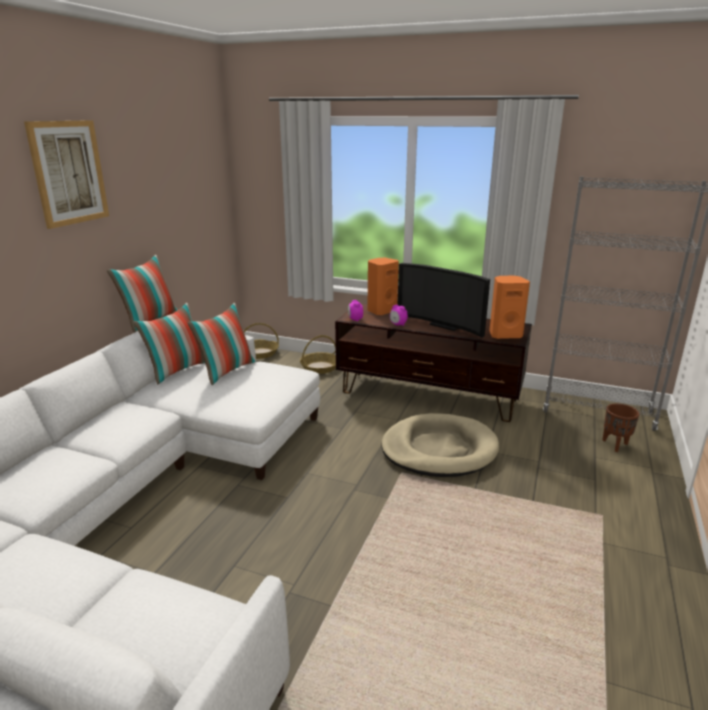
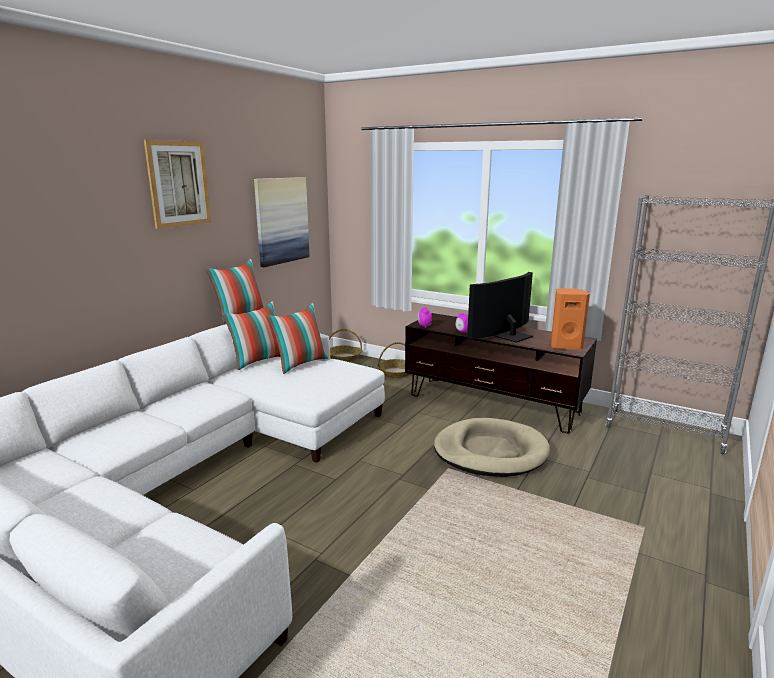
camera: 10 degrees right, 5 degrees down
orange speaker [367,258,399,316] -> none
television [398,263,490,338] -> television turned 90 degrees clockwise [467,272,533,343]
brown planter [602,404,639,452] -> none
none -> picture [254,177,310,267]

